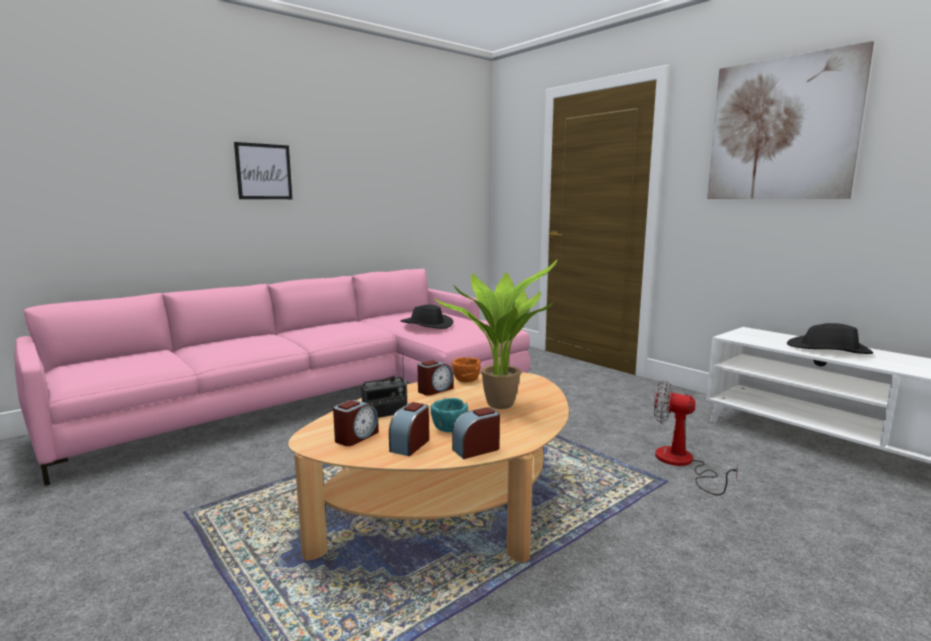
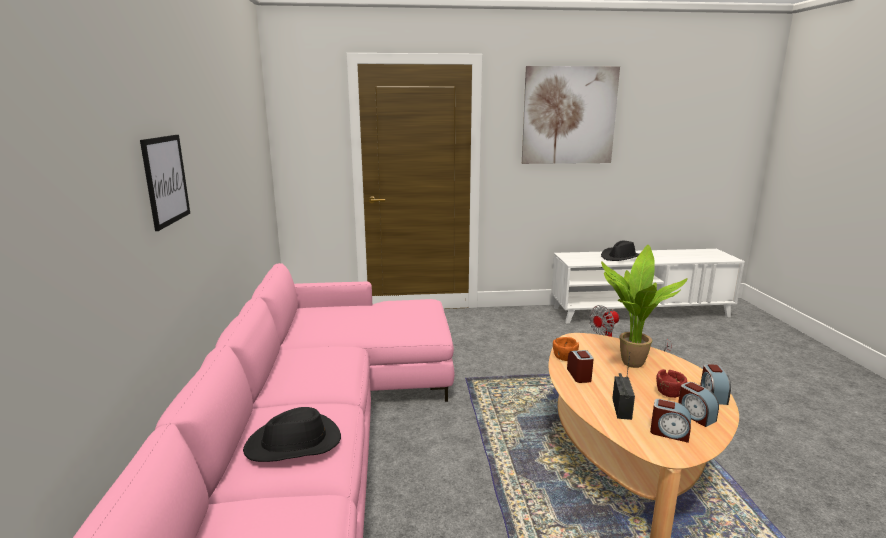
camera: 55 degrees left, 5 degrees up
alarm clock [333,400,379,446] -> alarm clock turned 135 degrees clockwise [650,399,691,443]
black hat [401,305,453,329] -> black hat moved to [243,407,341,462]
turquoise bowl [430,398,468,432] -> red bowl [656,369,687,398]

